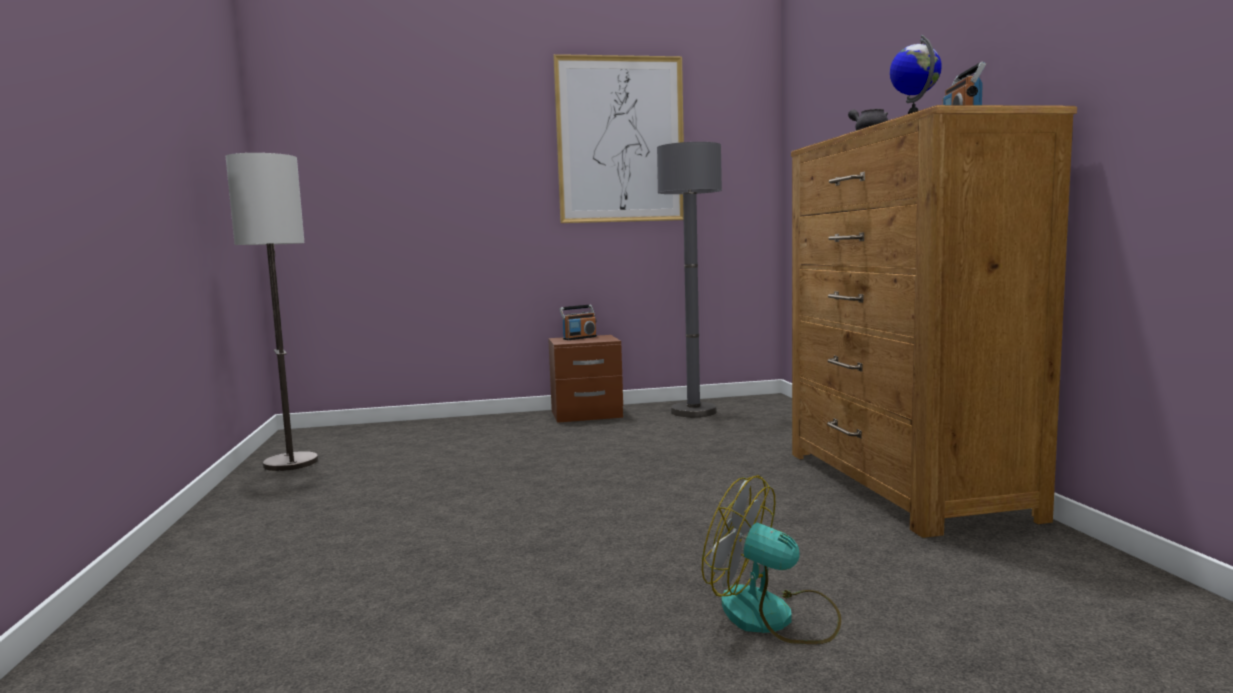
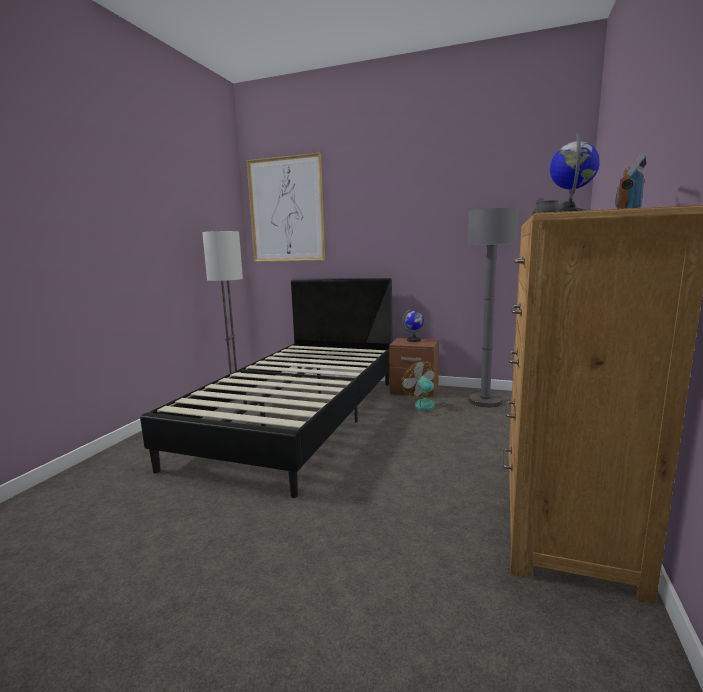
camera: 30 degrees right, 5 degrees up
picture [553,54,684,223] -> picture moved to [247,153,325,262]
radio [559,305,597,340] -> globe [402,309,424,342]
fan [702,475,841,644] -> fan moved to [402,361,453,416]
none -> black bed [140,278,392,498]

